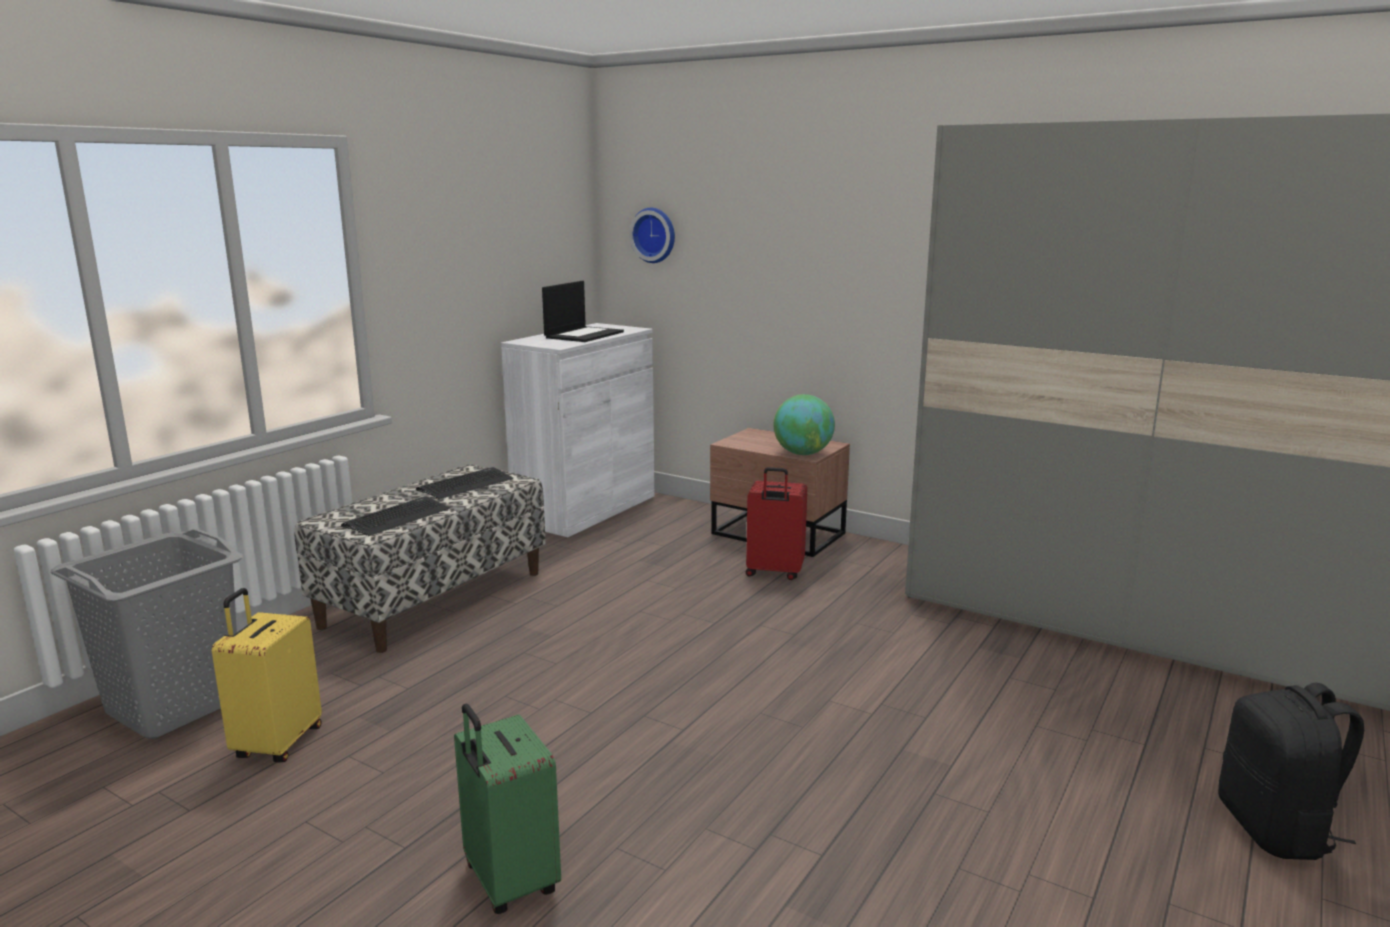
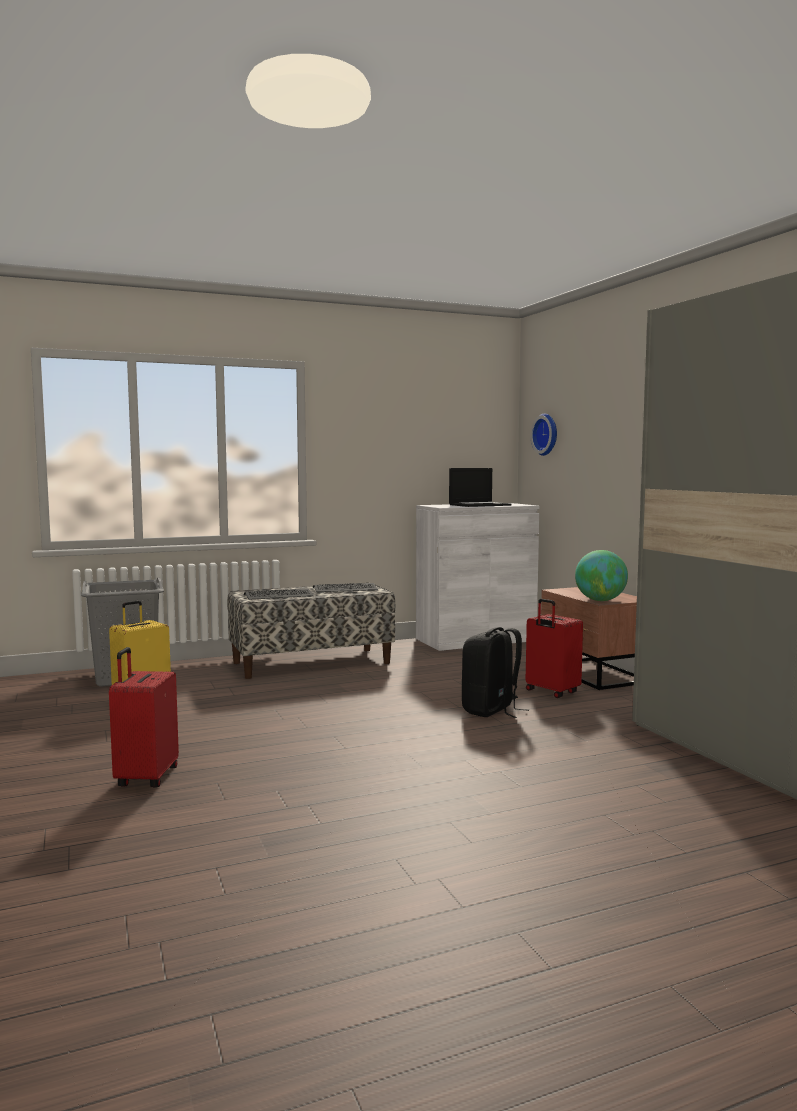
camera: 35 degrees right, 10 degrees down
green suitcase [454,704,561,914] -> red suitcase [109,647,179,787]
black backpack [1218,683,1364,860] -> black backpack moved to [462,627,529,718]

